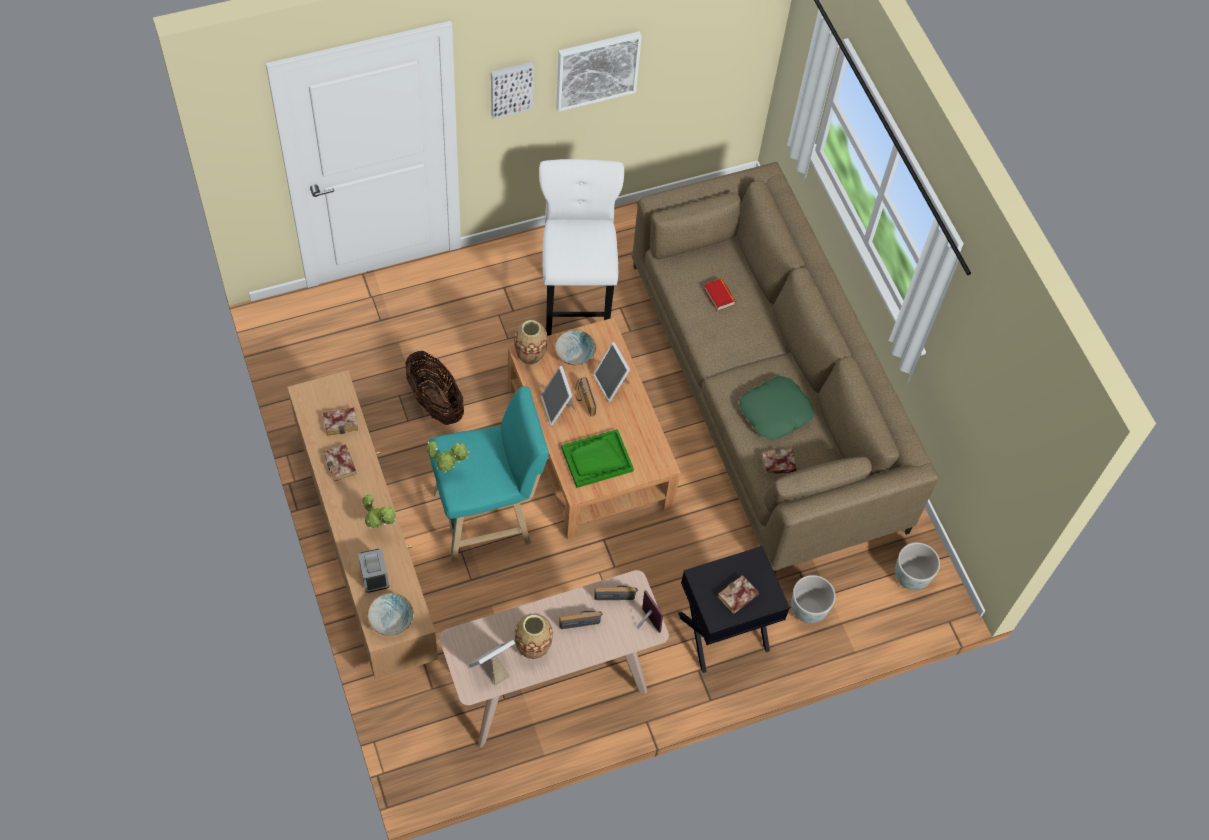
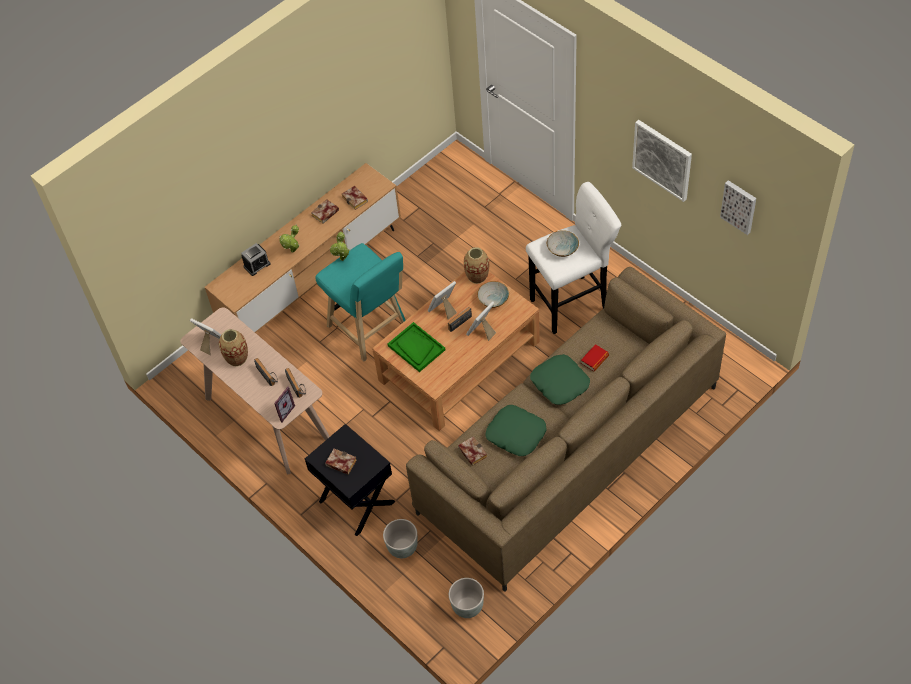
camera: 75 degrees right, 5 degrees down
bowl [367,593,414,636] -> bowl moved to [547,230,579,257]
basket [405,351,464,425] -> none
picture [491,62,534,119] -> picture moved to [720,180,756,235]
none -> green pillow [530,354,590,405]

